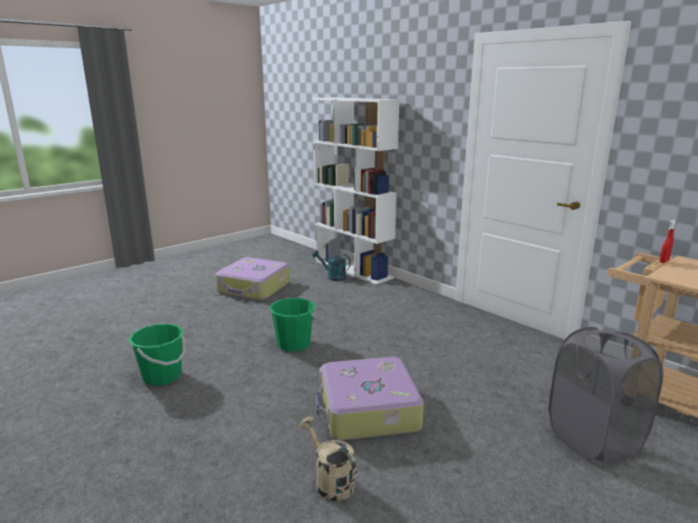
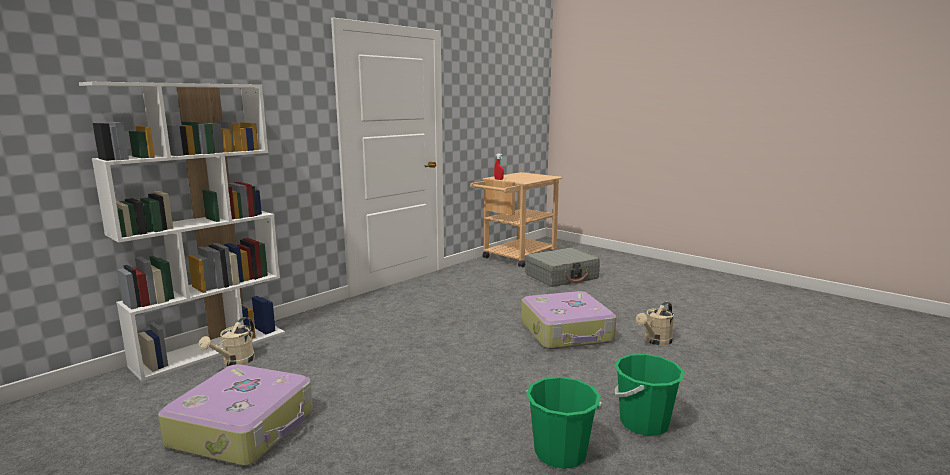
camera: 95 degrees left, 5 degrees down
green bucket [269,298,317,352] -> green bucket moved to [615,354,685,436]
turquoise watering can [312,250,351,281] -> beige watering can [199,317,255,366]
grey laundry basket [549,327,663,465] -> grey suitcase [525,248,600,287]

